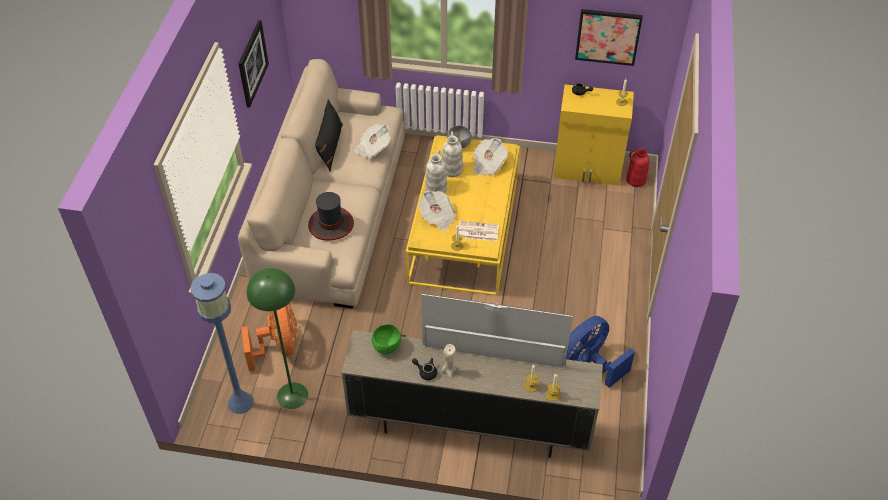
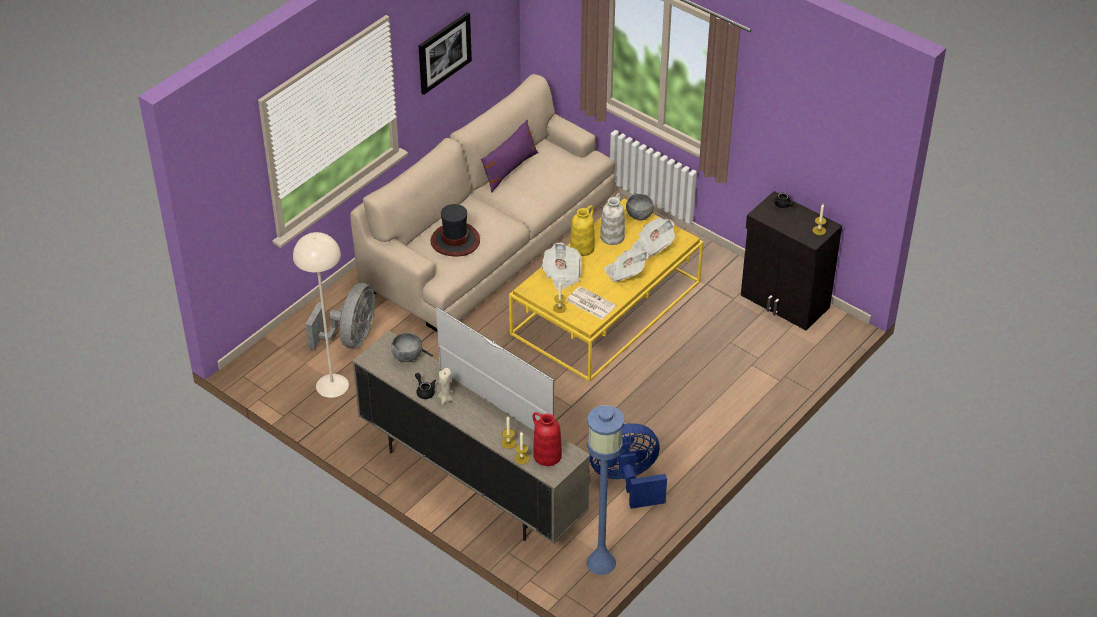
camera: 30 degrees right, 5 degrees down
blue floor lamp [190,273,254,414] -> blue floor lamp moved to [586,405,624,575]
orange fan [241,303,297,372] -> grey fan [305,283,375,350]
green floor lamp [247,268,308,409] -> beige floor lamp [293,232,349,398]
black pillow [315,99,343,171] -> purple pillow [481,120,538,193]
newspaper [354,124,390,159] -> newspaper moved to [604,247,649,283]
green bowl [372,324,401,354] -> grey bowl [391,333,422,362]
white vase [425,150,447,193] -> yellow vase [570,205,595,256]
yellow cabinet [553,84,634,186] -> black cabinet [741,191,842,331]
picture [575,9,643,66] -> none
red vase [626,148,649,187] -> red vase moved to [532,412,562,466]

